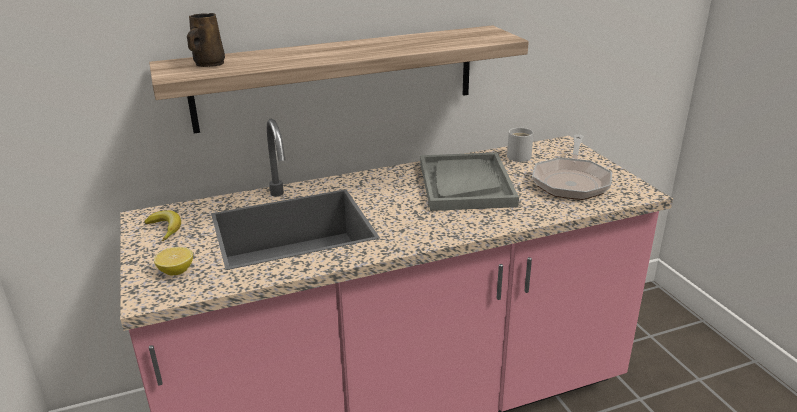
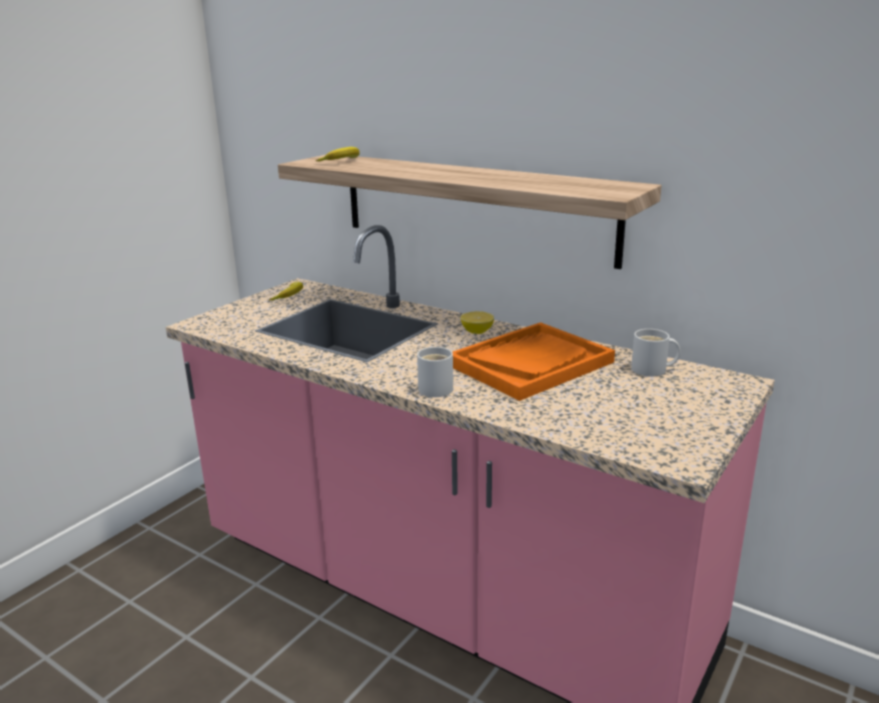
camera: 55 degrees right, 5 degrees down
lemon [154,247,193,276] -> lemon moved to [461,311,494,334]
brown mug [187,13,225,67] -> banana [316,147,359,162]
grey tray [420,152,519,211] -> orange tray [452,322,615,401]
frying pan [532,135,612,200] -> none
none -> white mug [417,347,453,397]

